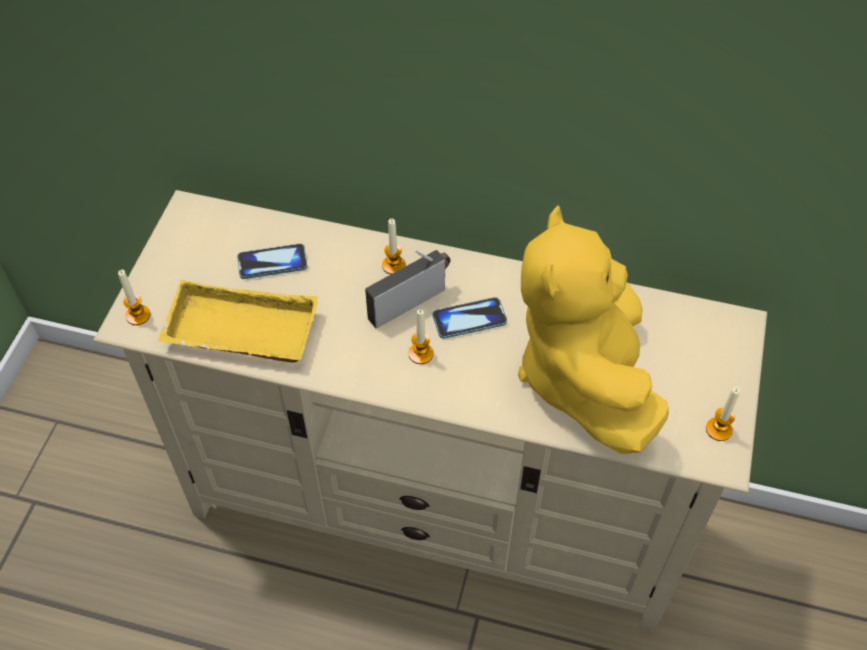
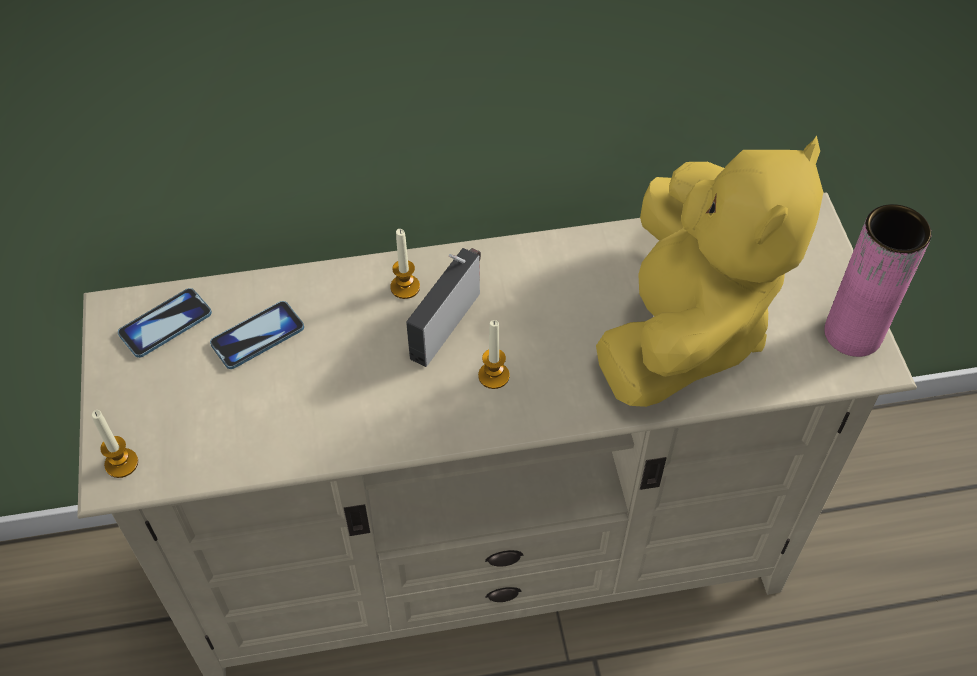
camera: 25 degrees left, 0 degrees up
yellow tray [158,280,318,363] -> none
phone [433,297,507,339] -> phone moved to [118,288,212,358]
yellow plush toy [518,205,668,454] -> yellow plush toy turned 135 degrees counterclockwise [596,136,823,407]
candle [706,387,740,441] -> pink vase [824,204,931,357]

